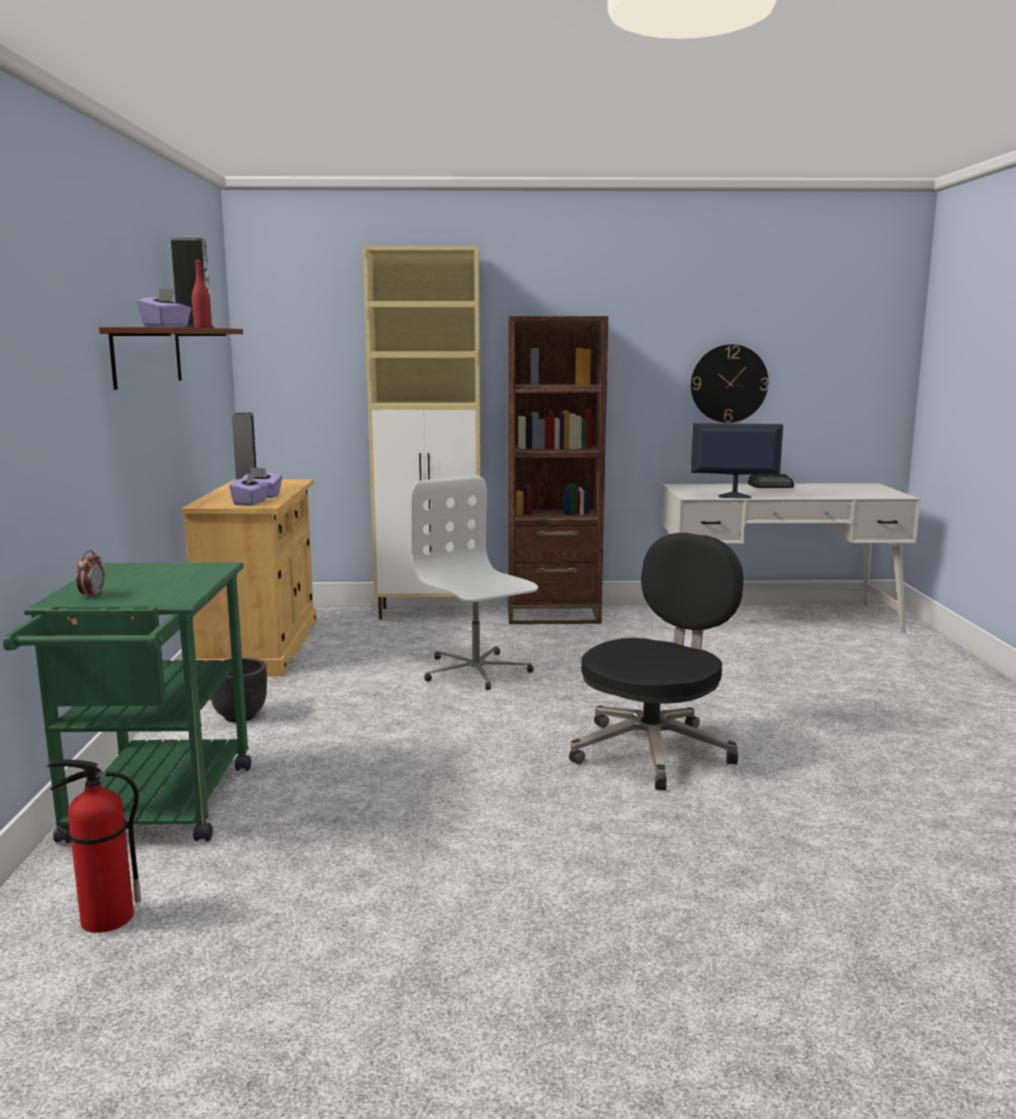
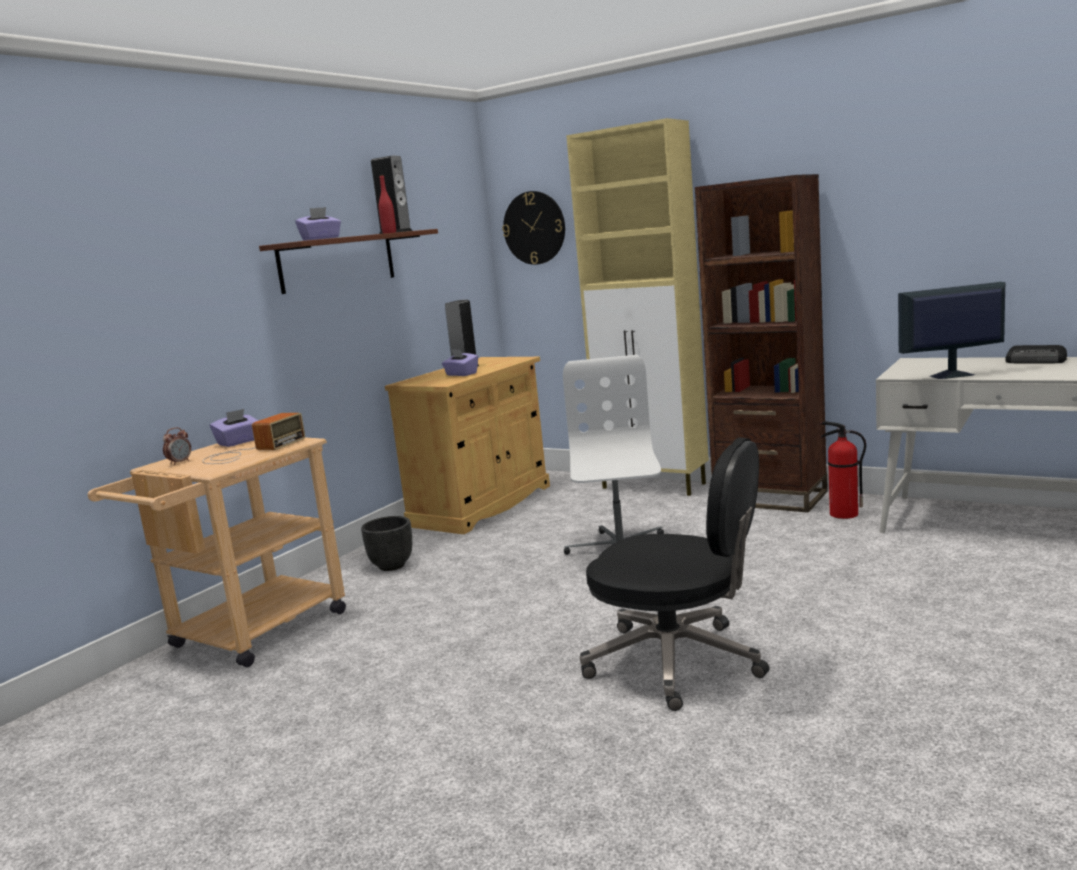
camera: 35 degrees right, 0 degrees up
green cart [3,562,251,843] -> beige cart [88,438,346,667]
fire extinguisher [47,759,141,933] -> fire extinguisher moved to [820,422,866,519]
purple tissue box [229,472,269,506] -> purple tissue box moved to [210,409,259,447]
black office chair [569,533,743,790] -> black office chair turned 45 degrees clockwise [580,437,770,711]
wall clock [691,344,768,423] -> wall clock moved to [502,191,565,265]
monitor [691,423,783,498] -> monitor turned 45 degrees counterclockwise [898,282,1005,379]
none -> radio [202,413,305,464]

